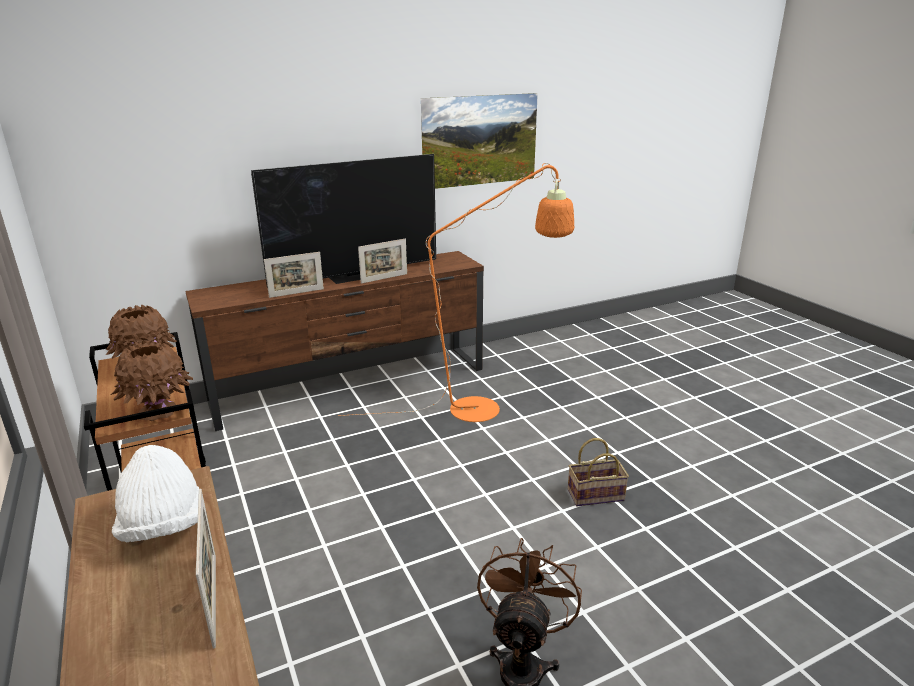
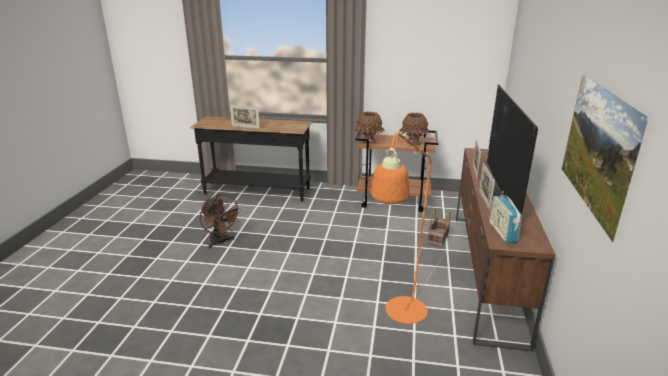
camera: 125 degrees right, 0 degrees up
white hat [112,445,199,542] -> none
basket [568,438,629,506] -> basket moved to [427,208,451,247]
none -> radio [489,191,522,243]

